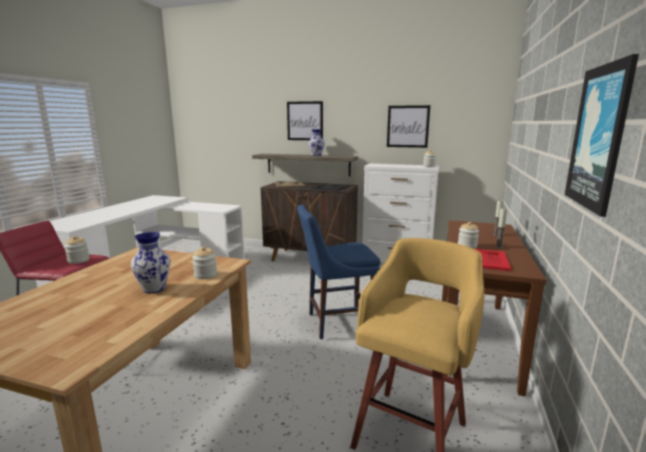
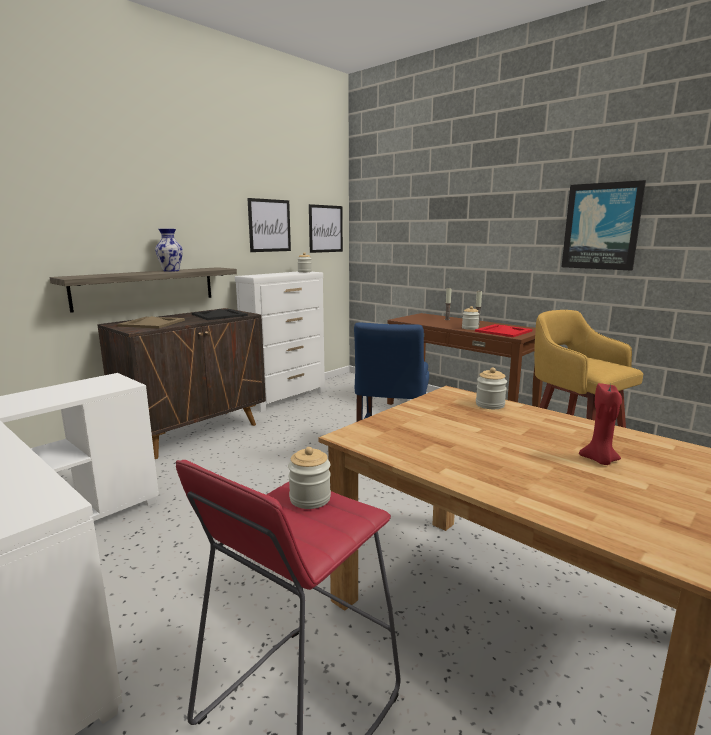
camera: 65 degrees left, 0 degrees up
vase [131,232,170,293] -> none
picture [287,101,323,140] -> picture moved to [309,204,343,253]
none -> red candle [579,383,622,465]

